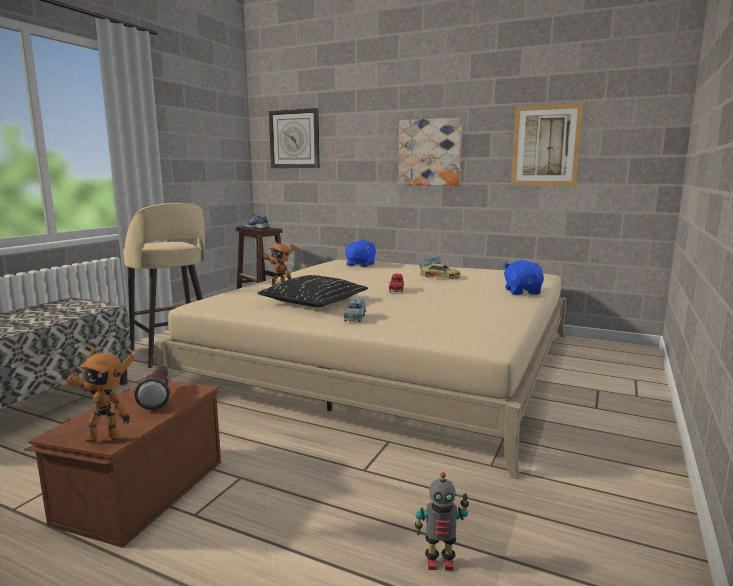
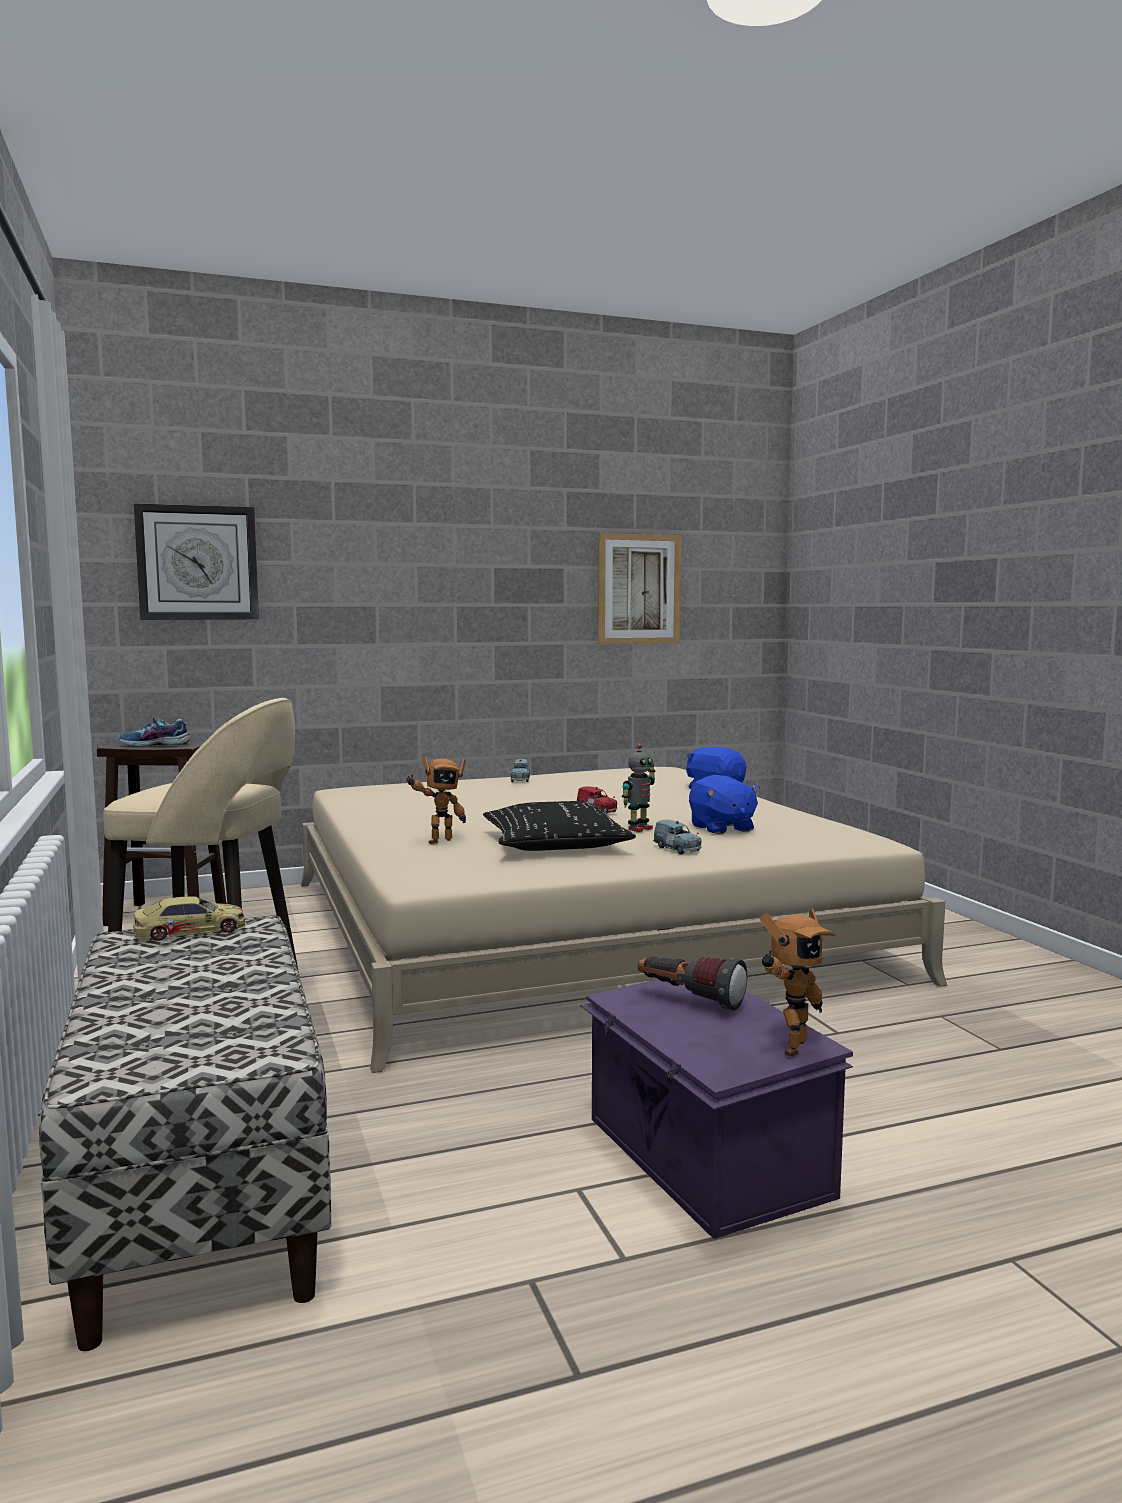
camera: 45 degrees left, 5 degrees down
brown storage box [24,381,221,548] -> purple storage box [580,979,853,1239]
blue plush toy [344,240,376,267] -> blue plush toy moved to [689,775,760,834]
picture [399,118,462,186] -> none
toy robot [415,472,469,571] -> toy robot moved to [622,744,656,832]
toy car [420,264,461,279] -> toy car moved to [133,896,246,941]

